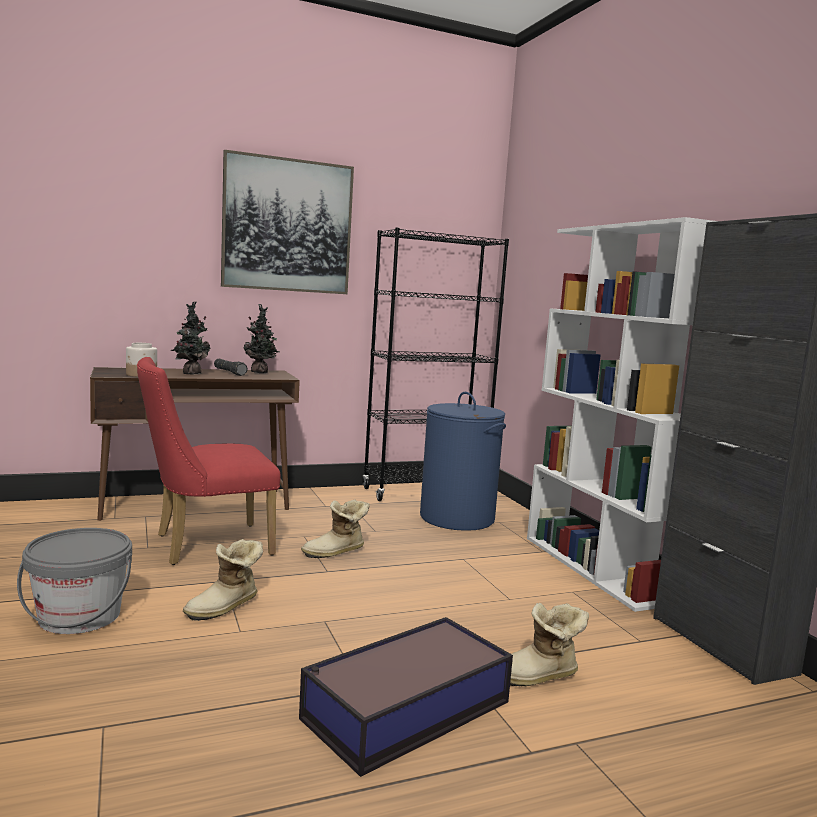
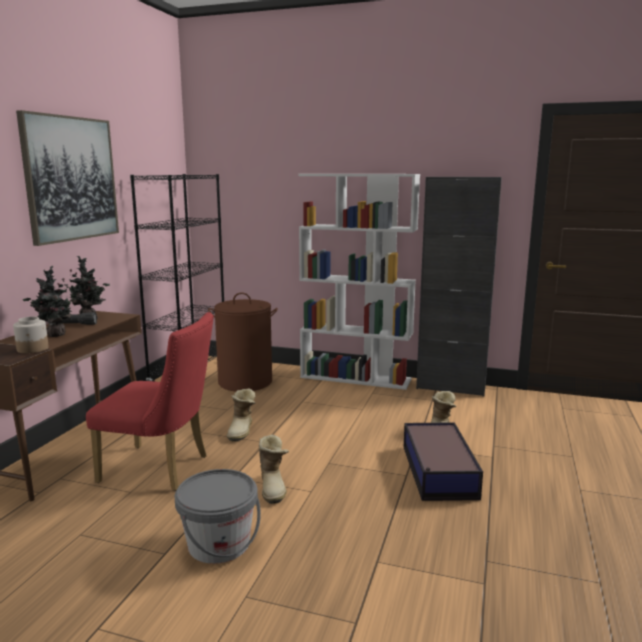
camera: 50 degrees left, 5 degrees up
red chair [137,357,281,565] -> red chair turned 90 degrees counterclockwise [86,312,214,491]
blue laundry basket [420,392,506,531] -> brown laundry basket [208,292,278,392]

